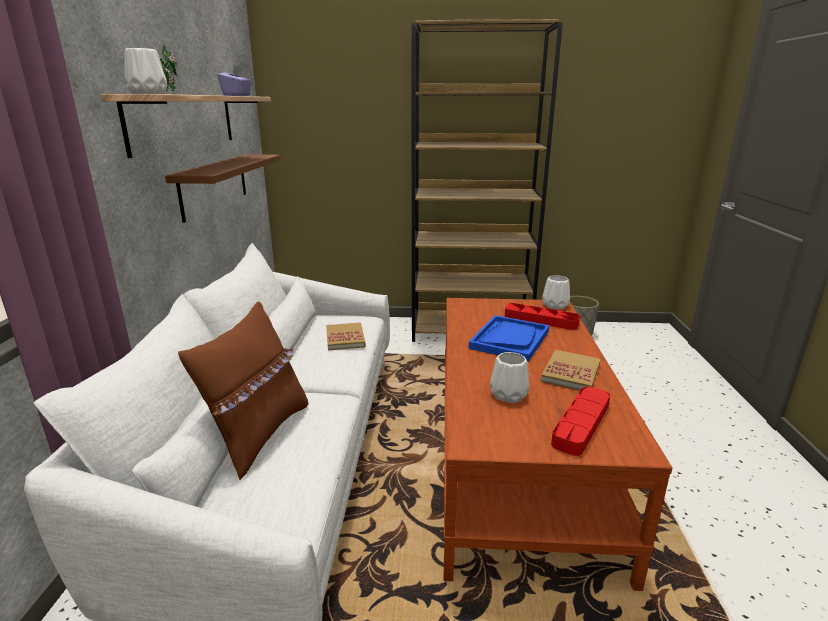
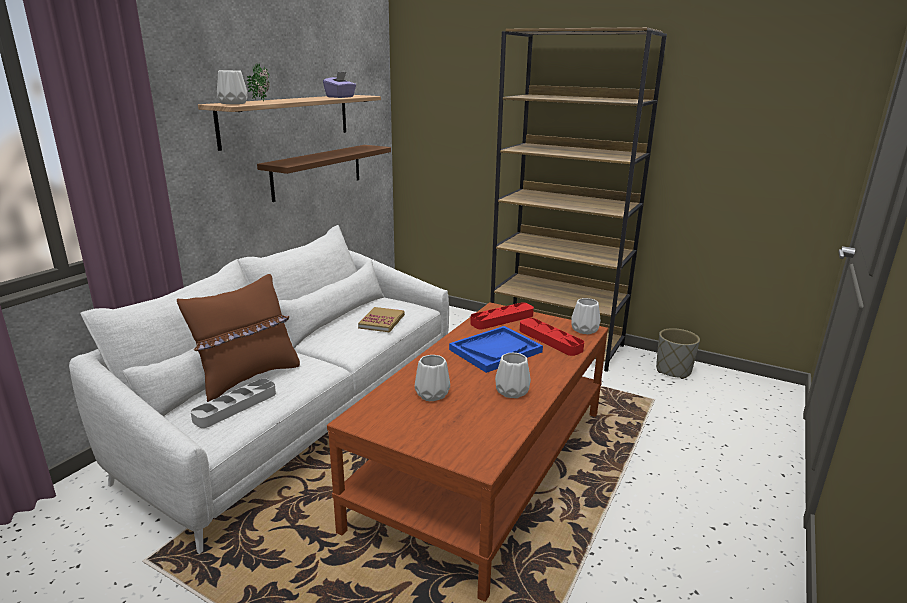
camera: 25 degrees right, 0 degrees up
book [541,350,601,391] -> white vase [495,353,531,398]
red tray [551,387,610,456] -> red tray moved to [470,303,534,329]
none -> grey tray [191,378,276,428]

